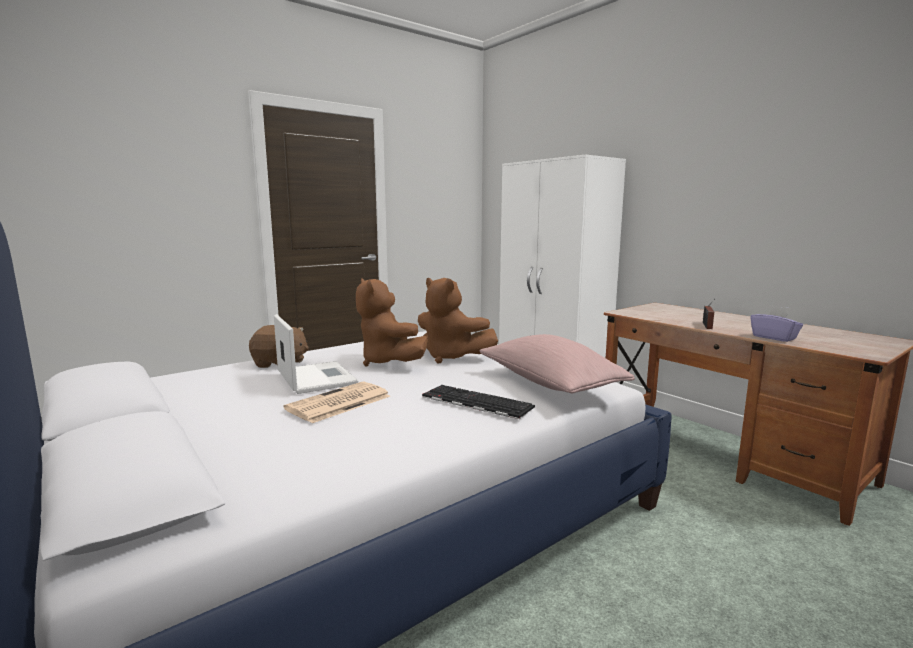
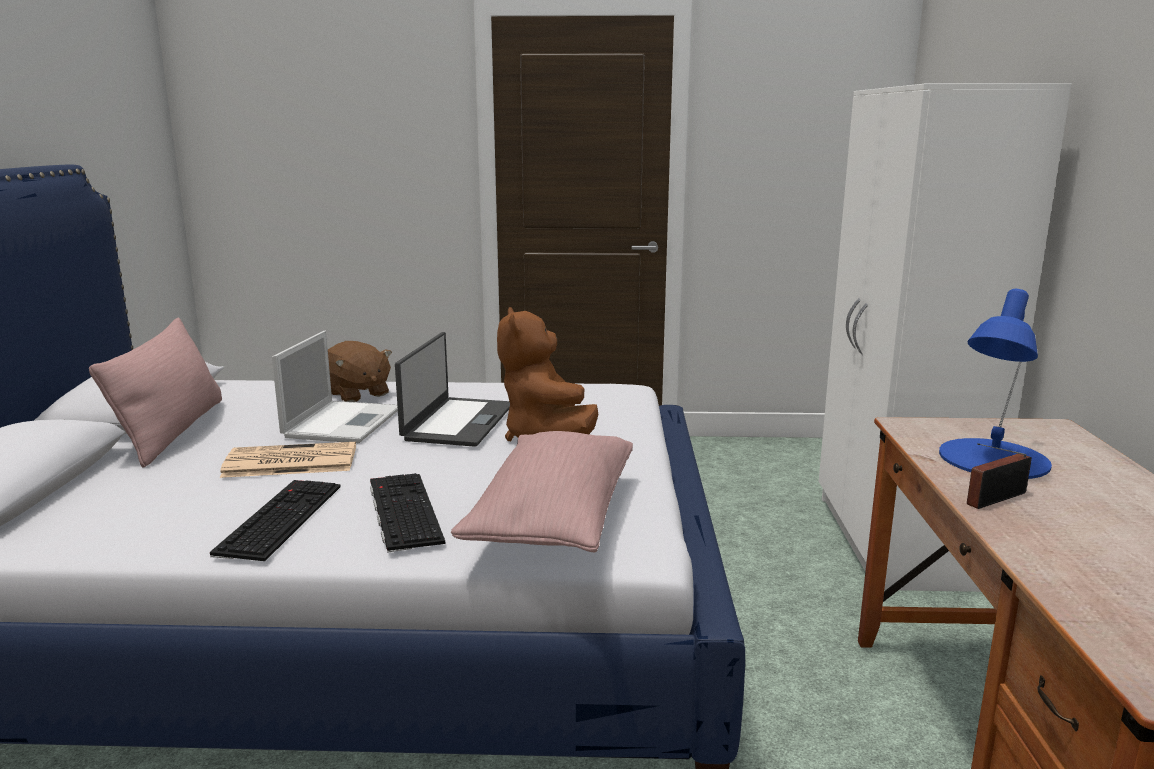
camera: 40 degrees right, 5 degrees up
brown plush toy [356,278,428,367] -> laptop [395,332,510,447]
purple tissue box [750,306,803,342] -> none
none -> pink pillow [89,318,222,467]
none -> keyboard [210,480,340,561]
none -> blue table lamp [939,289,1052,479]

